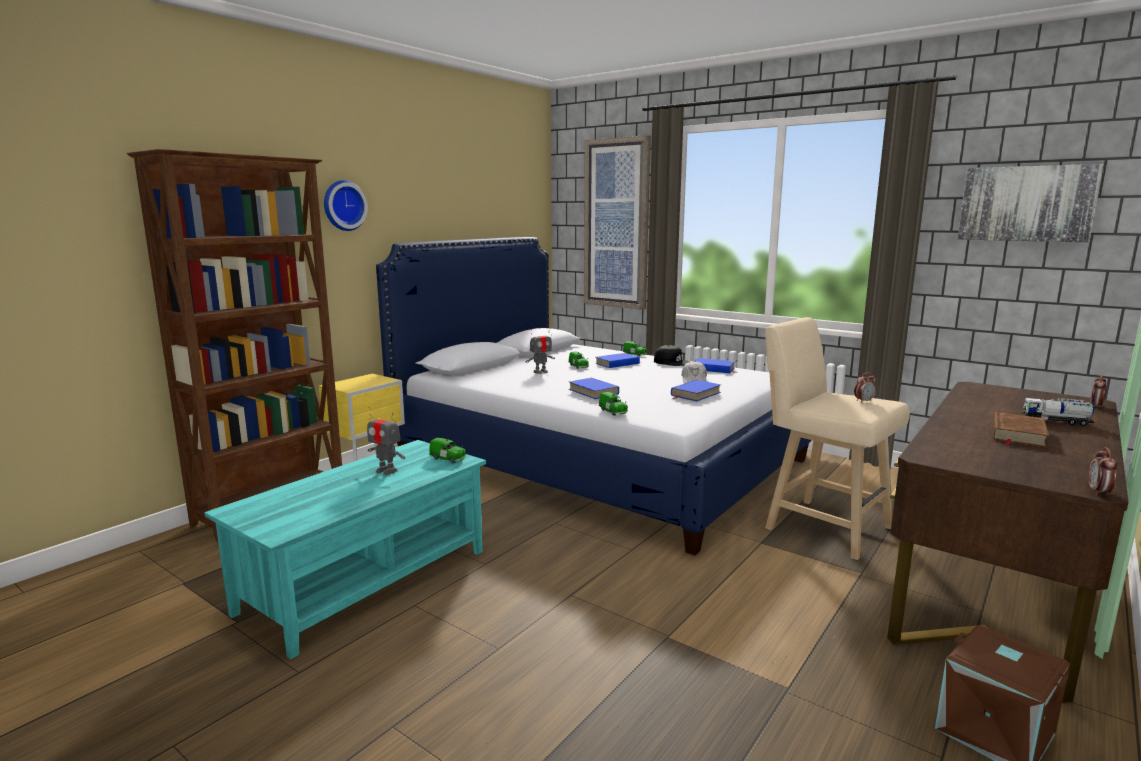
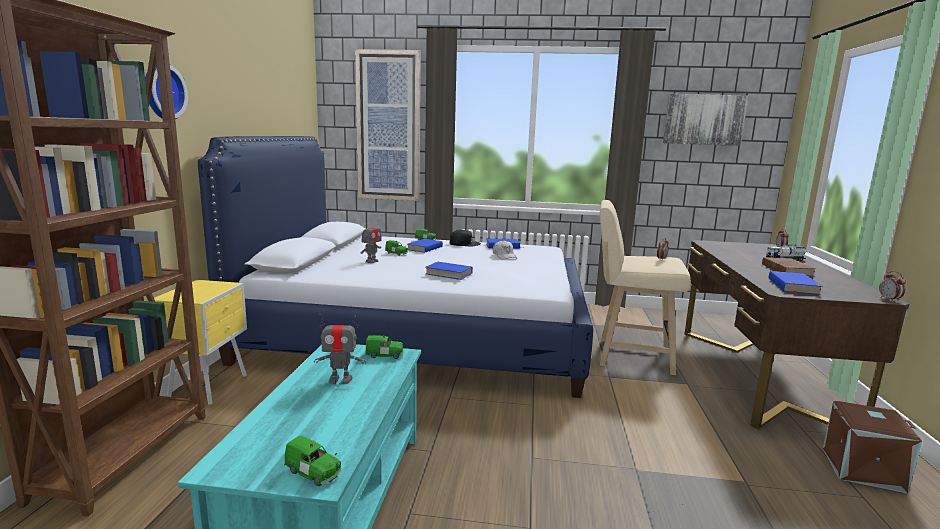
camera: 30 degrees left, 0 degrees up
green toy car [598,392,628,416] -> green toy car moved to [284,436,341,486]
blue book [671,380,721,401] -> blue book moved to [769,271,823,296]

